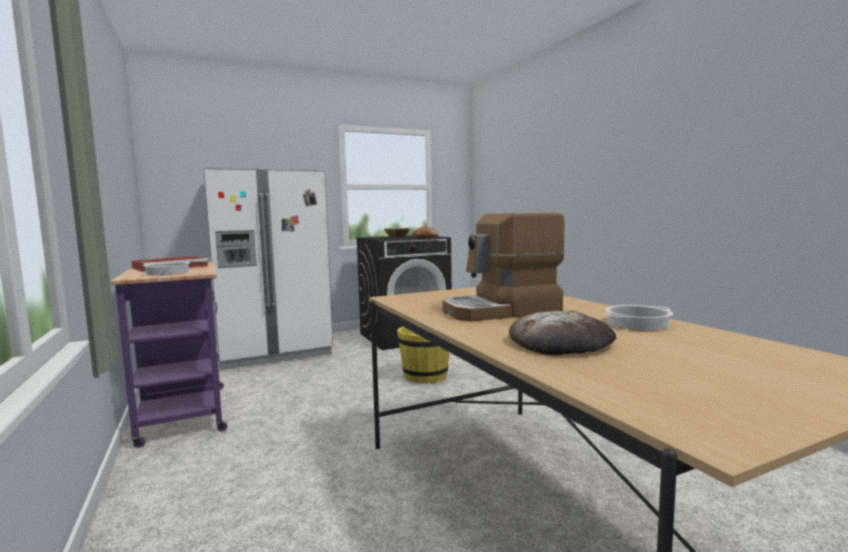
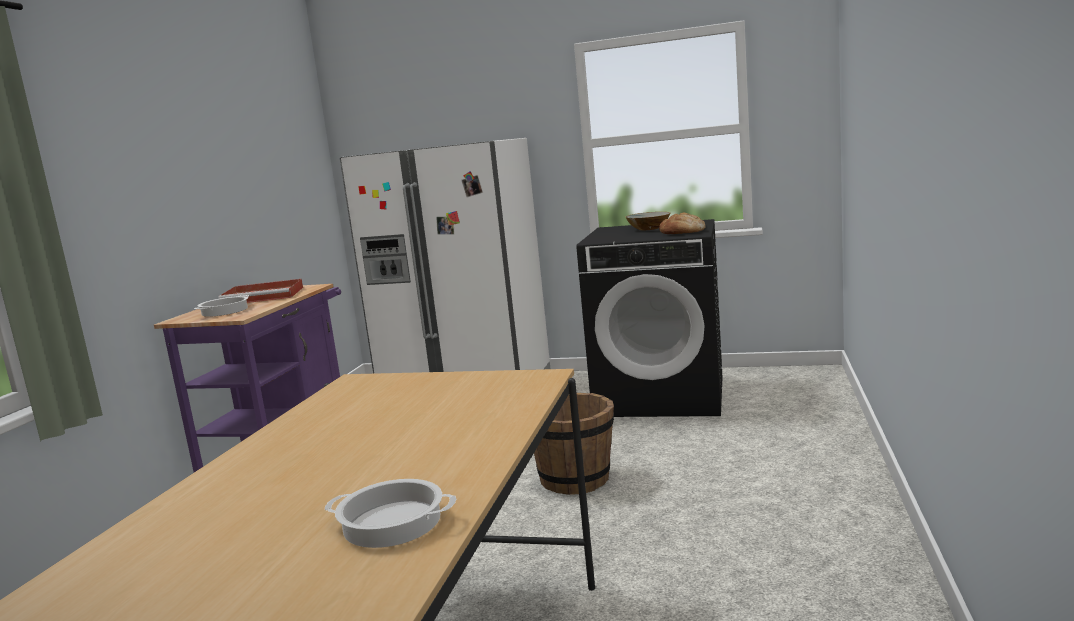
camera: 40 degrees right, 5 degrees up
yellow bucket [397,327,450,383] -> brown bucket [534,393,614,495]
coffee machine [442,213,565,322] -> none
bread [509,311,616,355] -> none

